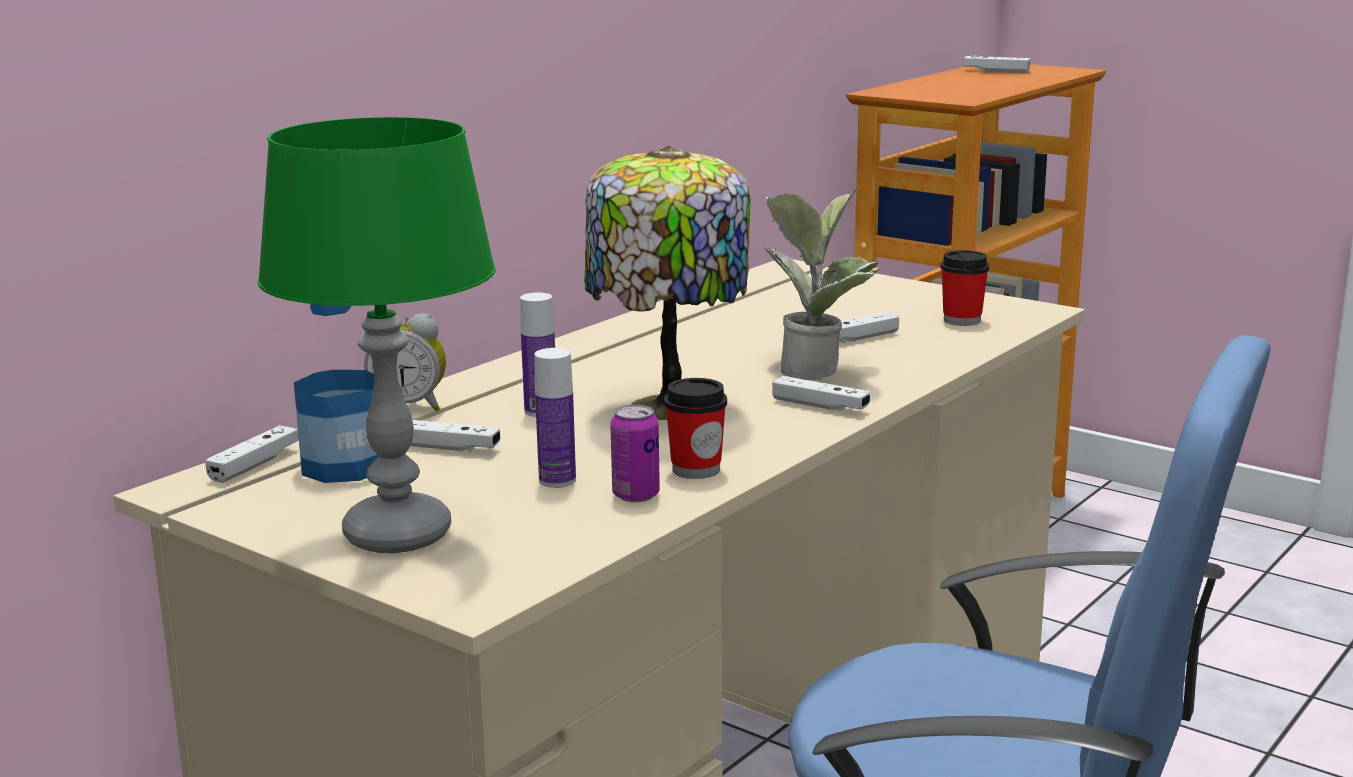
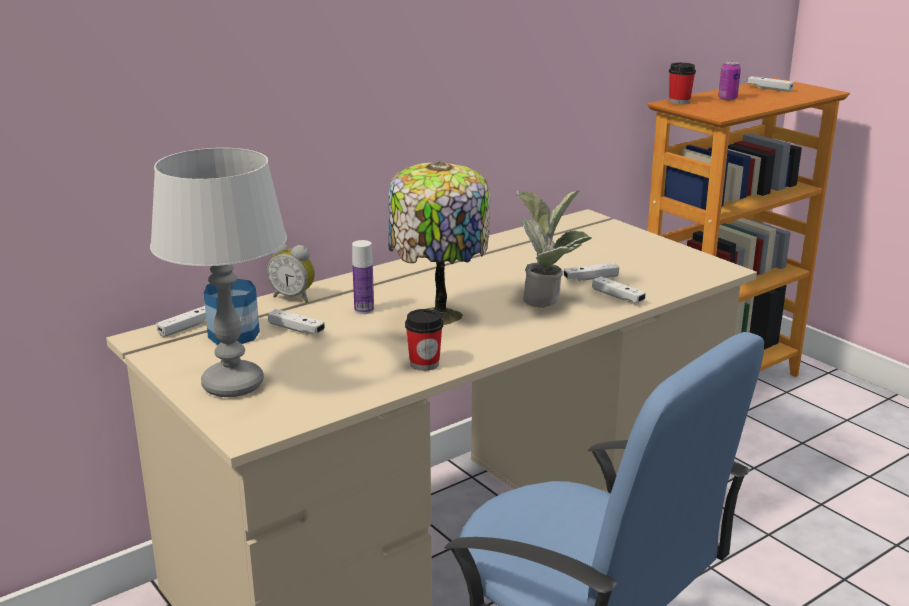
camera: 15 degrees right, 5 degrees up
green table lamp [257,117,496,553] -> grey table lamp [150,148,287,397]
bottle [534,348,576,488] -> none
can [610,404,660,502] -> can moved to [718,61,741,100]
white game controller [772,376,870,411] -> white game controller moved to [592,276,646,303]
cup [940,250,989,326] -> cup moved to [669,63,696,104]

